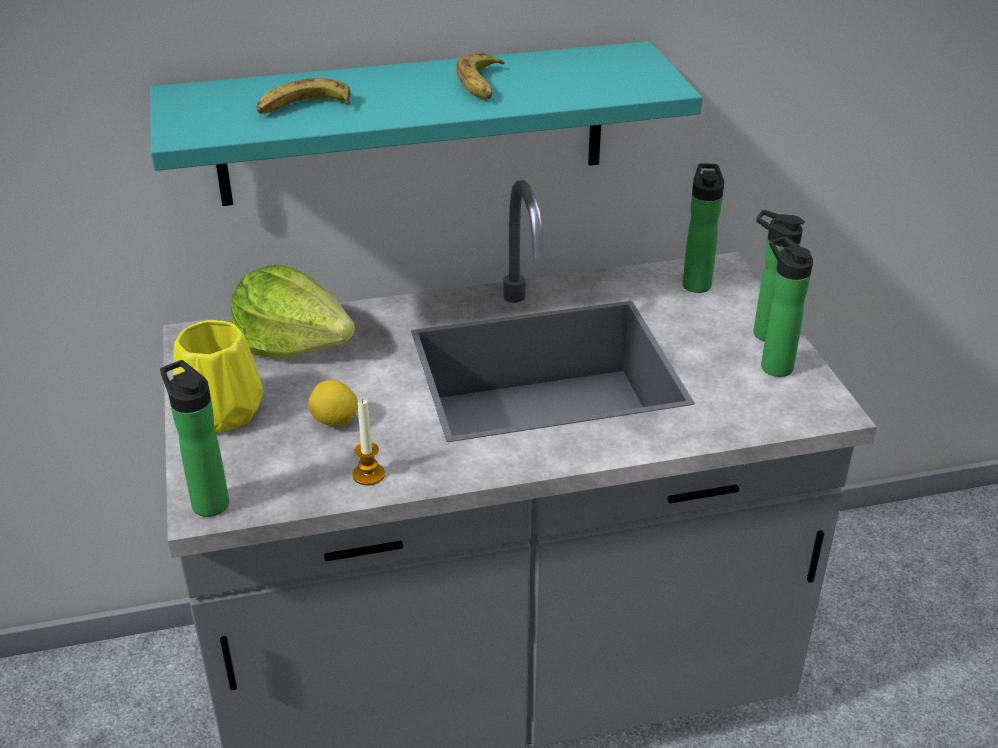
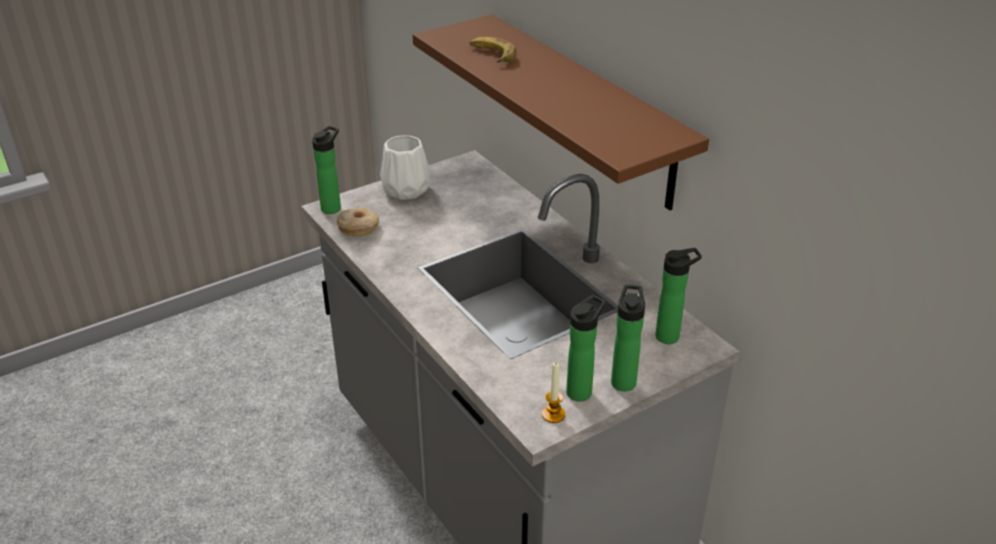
camera: 70 degrees right, 0 degrees up
turquoise shelf [150,41,702,206] -> brown shelf [413,14,709,210]
yellow vase [173,320,263,433] -> white vase [380,135,430,200]
lettuce [231,265,355,358] -> none
lemon [308,380,358,427] -> none
candle [353,399,385,485] -> candle moved to [542,362,565,423]
banana [456,53,505,99] -> none
none -> donut [337,207,379,236]

